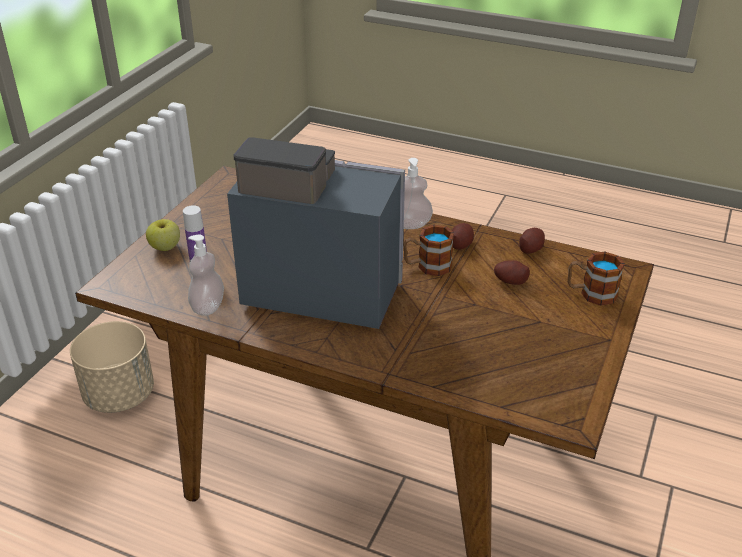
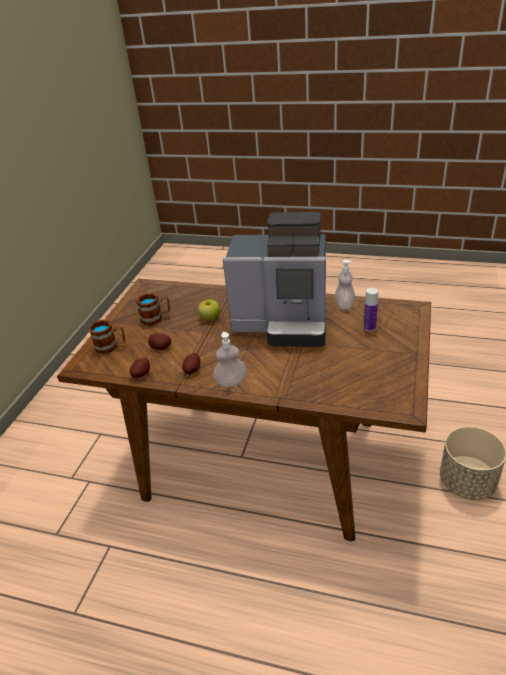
camera: 175 degrees right, 0 degrees up
apple [146,219,180,251] -> apple moved to [198,299,220,321]
mug [404,225,454,276] -> mug moved to [136,293,170,325]

